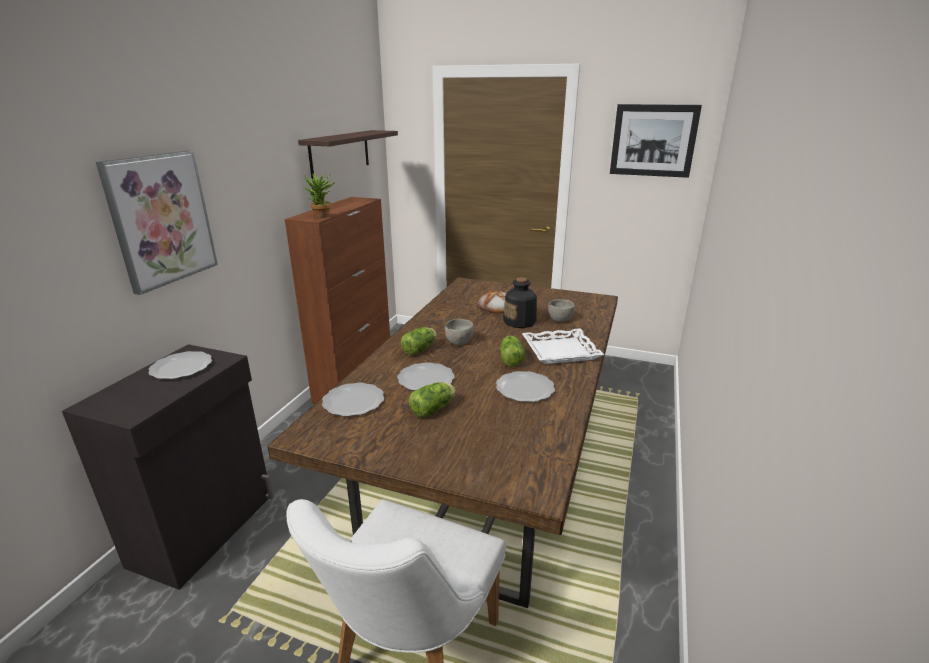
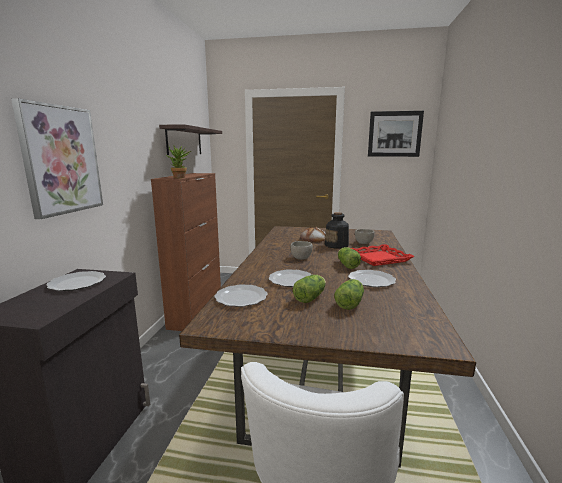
camera: 10 degrees left, 10 degrees down
lettuce [401,327,437,355] -> lettuce moved to [334,279,364,310]
white tray [522,328,604,364] -> red tray [351,244,415,266]

